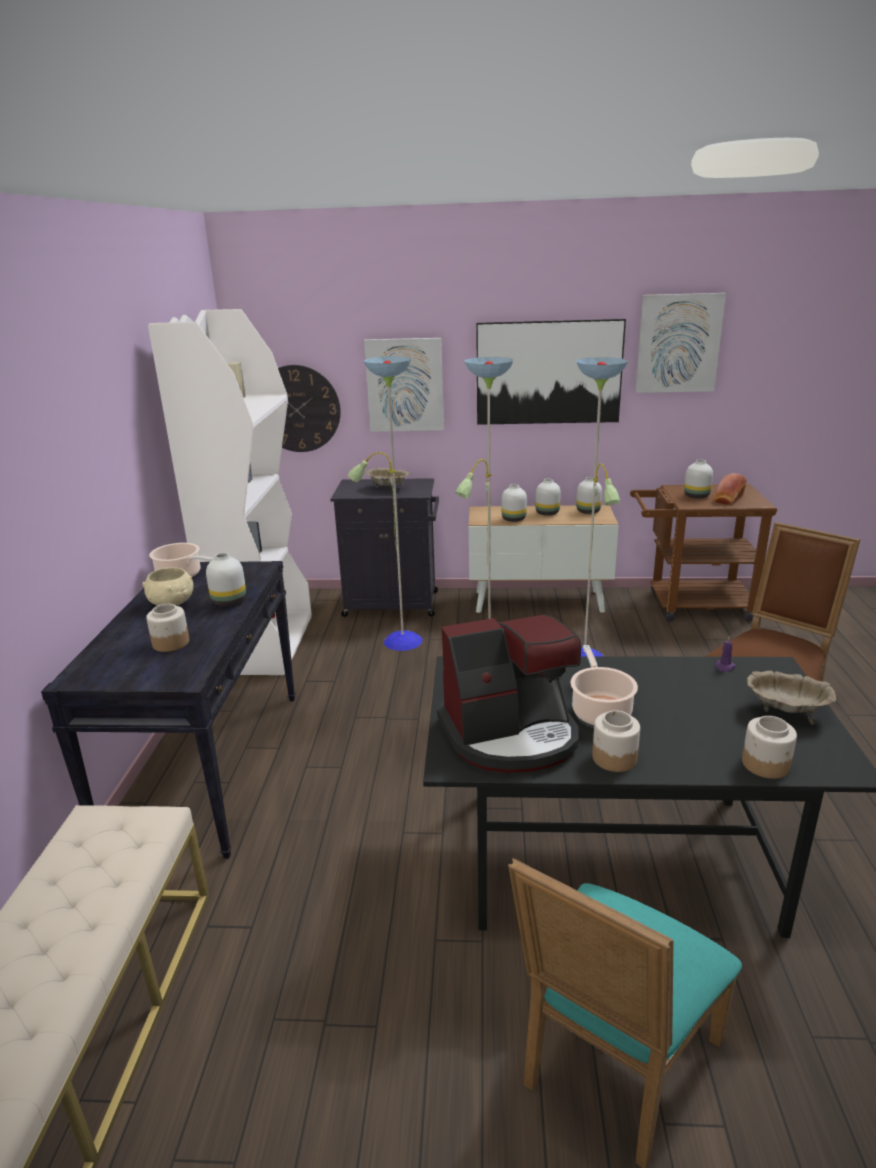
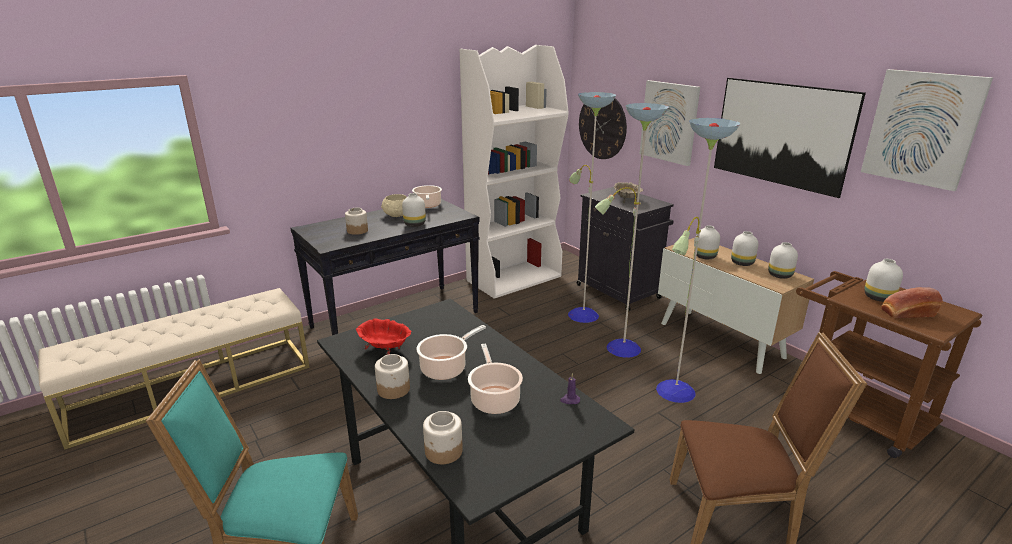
camera: 50 degrees right, 0 degrees up
coffee machine [437,614,581,773] -> red bowl [356,318,412,355]
beige bowl [747,671,836,724] -> none
none -> cooking pot [468,344,523,414]

